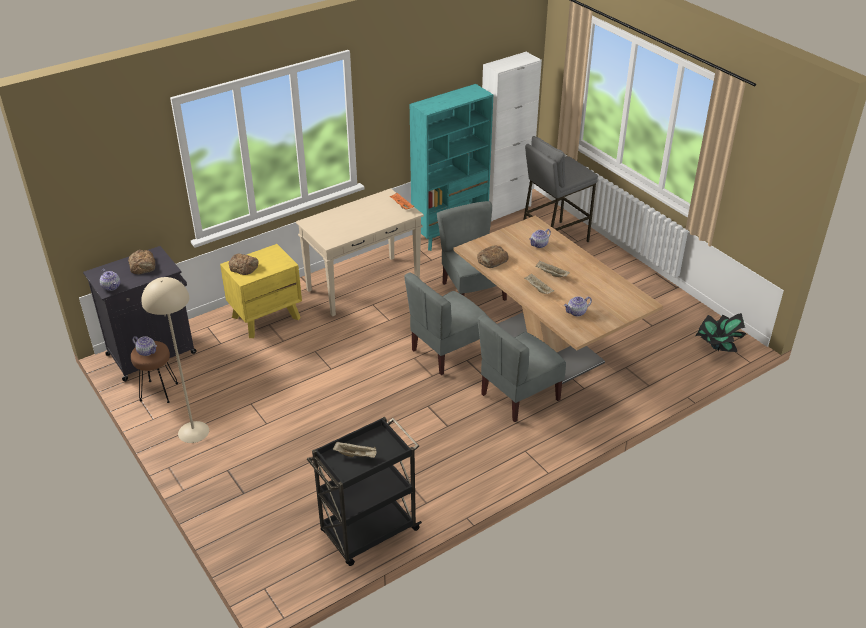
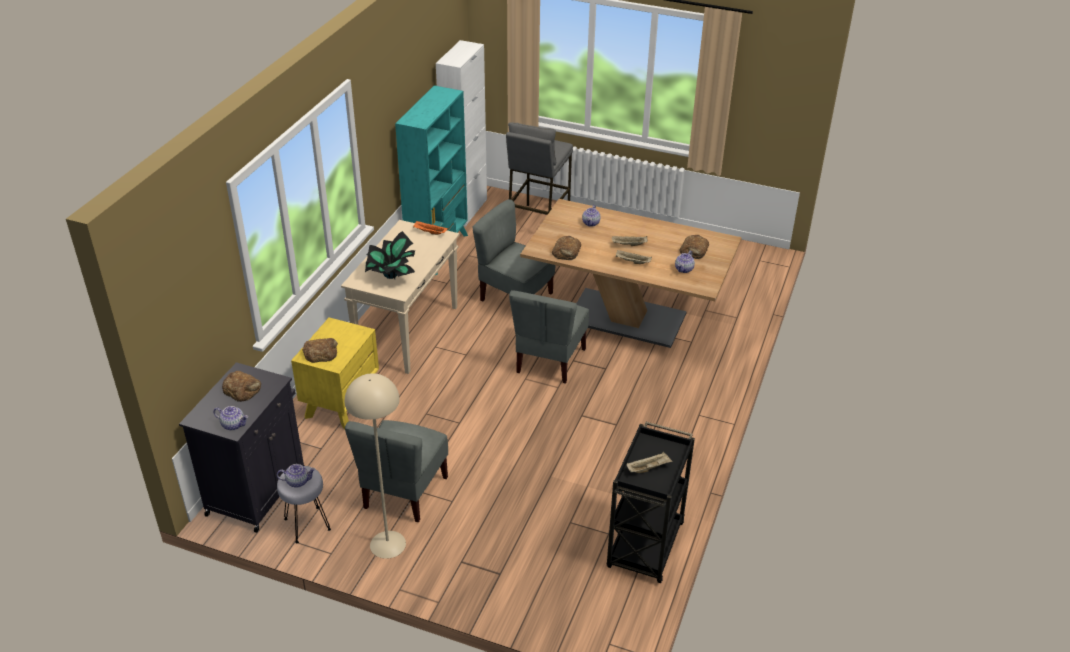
camera: 35 degrees left, 0 degrees up
brown stool [131,341,178,403] -> grey stool [277,466,331,543]
grey chair [478,315,566,422] -> grey chair moved to [345,420,448,523]
potted plant [695,313,746,352] -> potted plant moved to [365,231,415,279]
none -> bread [680,235,709,259]

